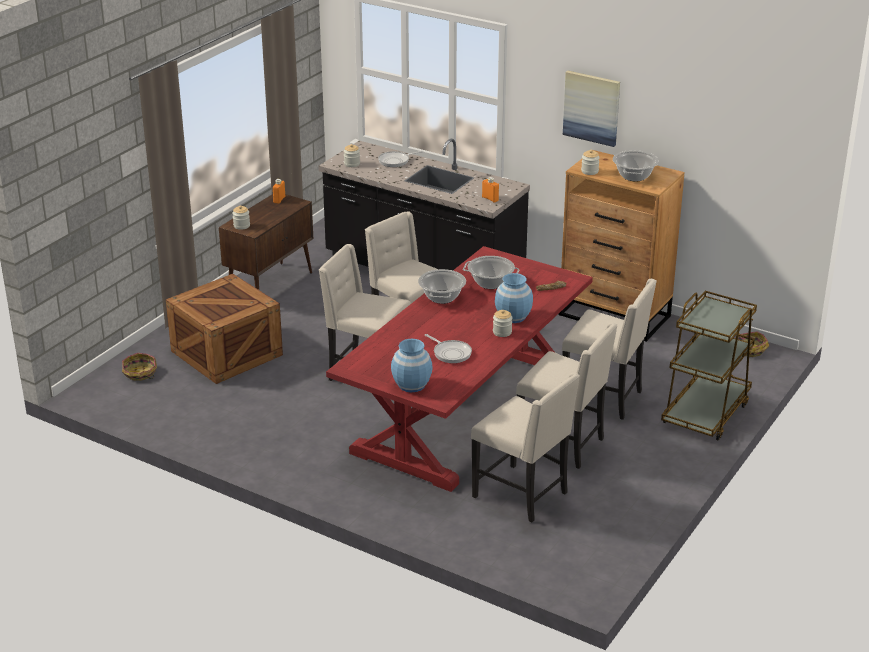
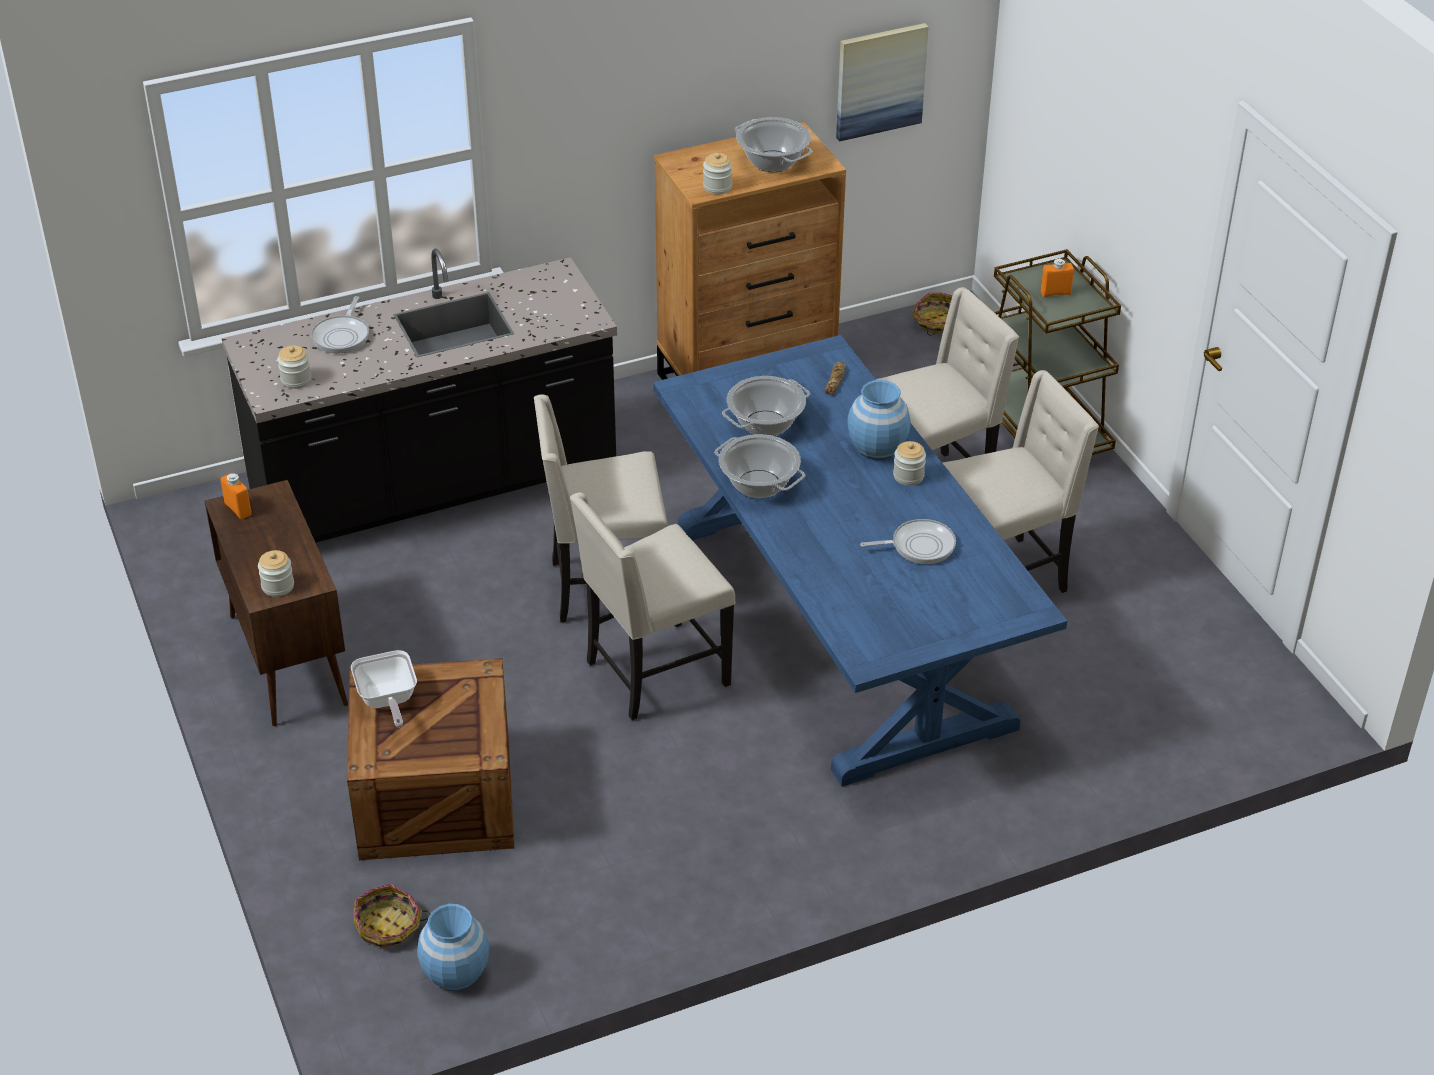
camera: 55 degrees left, 10 degrees up
red dining table [326,246,593,492] -> blue dining table [653,335,1067,787]
blue vase [391,339,433,392] -> blue vase moved to [417,904,489,991]
beige chair [471,372,580,522] -> none
orange bottle [482,177,499,203] -> orange bottle moved to [1040,258,1074,297]
picture [563,71,620,147] -> picture moved to [836,23,929,142]
none -> frying pan [351,650,417,728]

